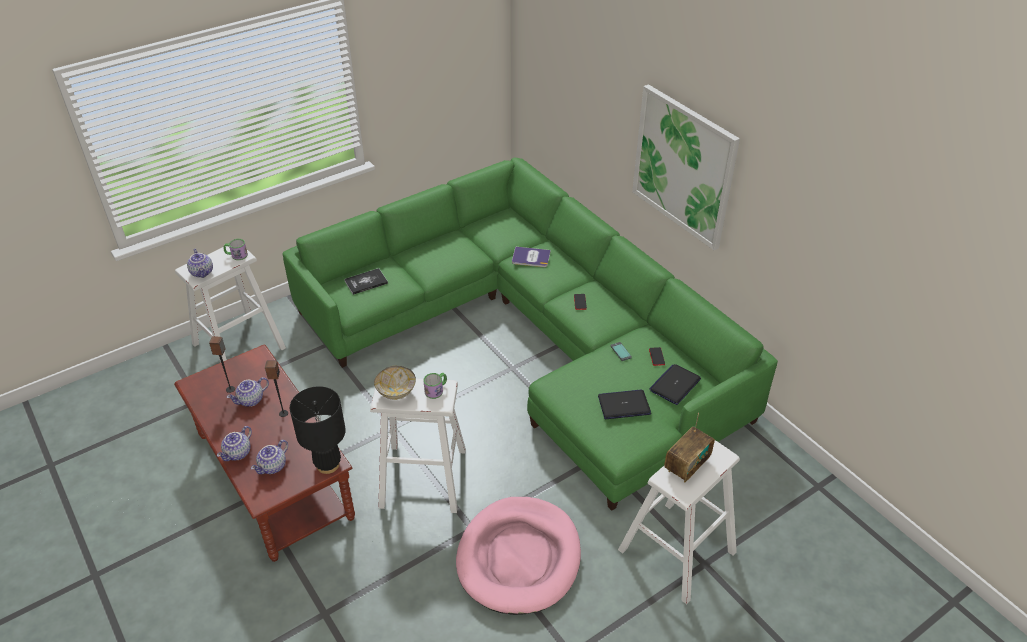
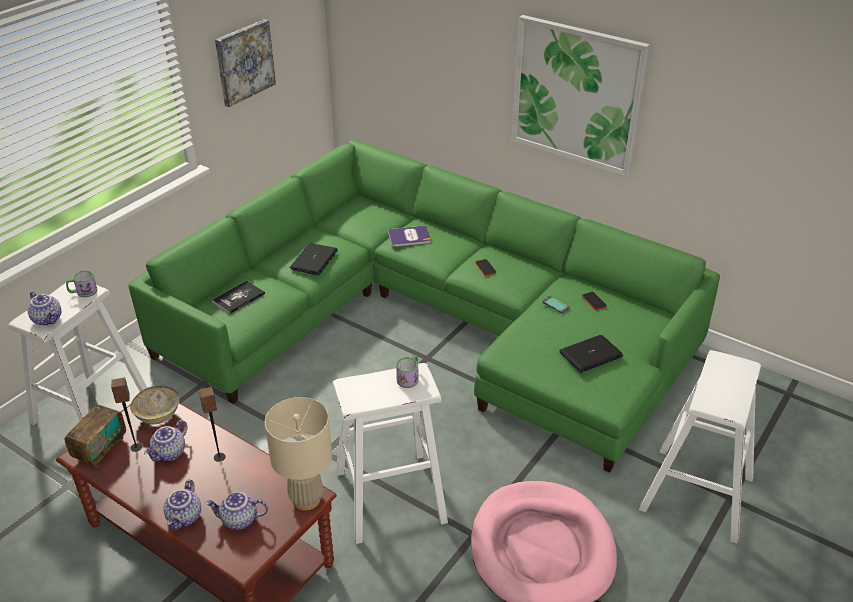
camera: 20 degrees left, 5 degrees down
teapot [251,440,288,474] -> teapot turned 75 degrees clockwise [205,492,268,530]
black table lamp [290,386,346,474] -> beige table lamp [265,397,332,510]
bowl [374,366,416,400] -> bowl moved to [130,386,180,424]
laptop [649,364,701,405] -> laptop moved to [289,243,338,275]
radio [664,413,715,482] -> radio moved to [64,386,126,467]
none -> picture [215,19,276,107]

